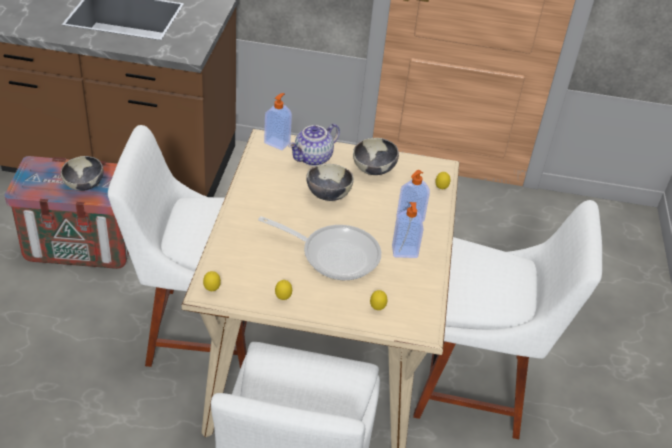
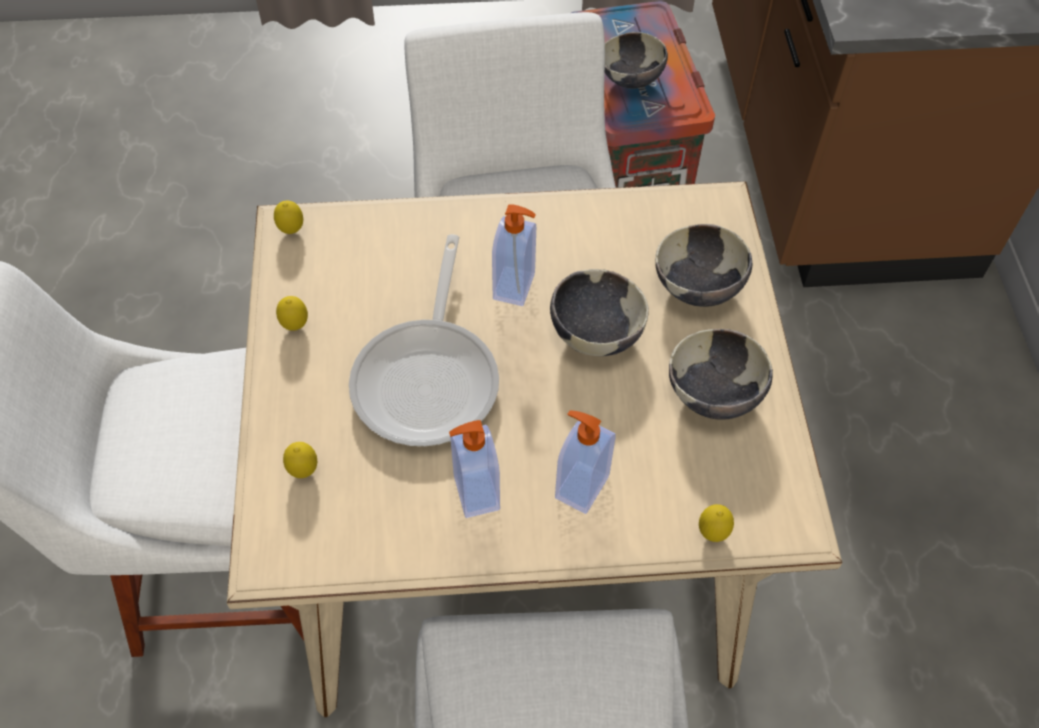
camera: 80 degrees right, 15 degrees up
soap dispenser [264,93,292,150] -> soap dispenser moved to [492,204,536,306]
teapot [288,123,340,166] -> bowl [655,224,752,307]

